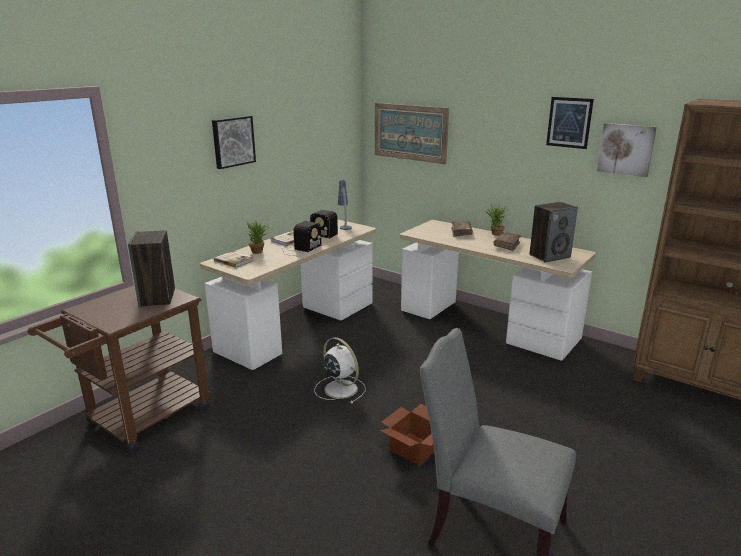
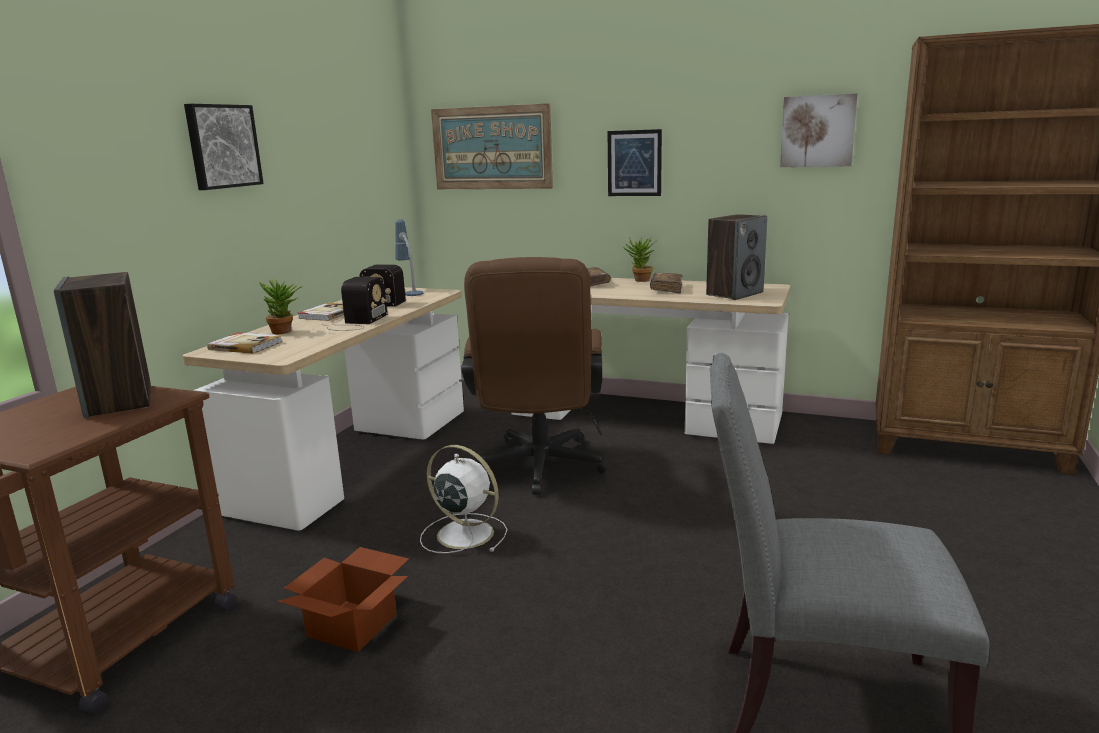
camera: 15 degrees left, 5 degrees down
cardboard box [380,404,434,466] -> cardboard box moved to [277,547,409,652]
picture [546,97,594,149] -> picture moved to [608,129,662,196]
none -> brown office chair [462,257,607,495]

